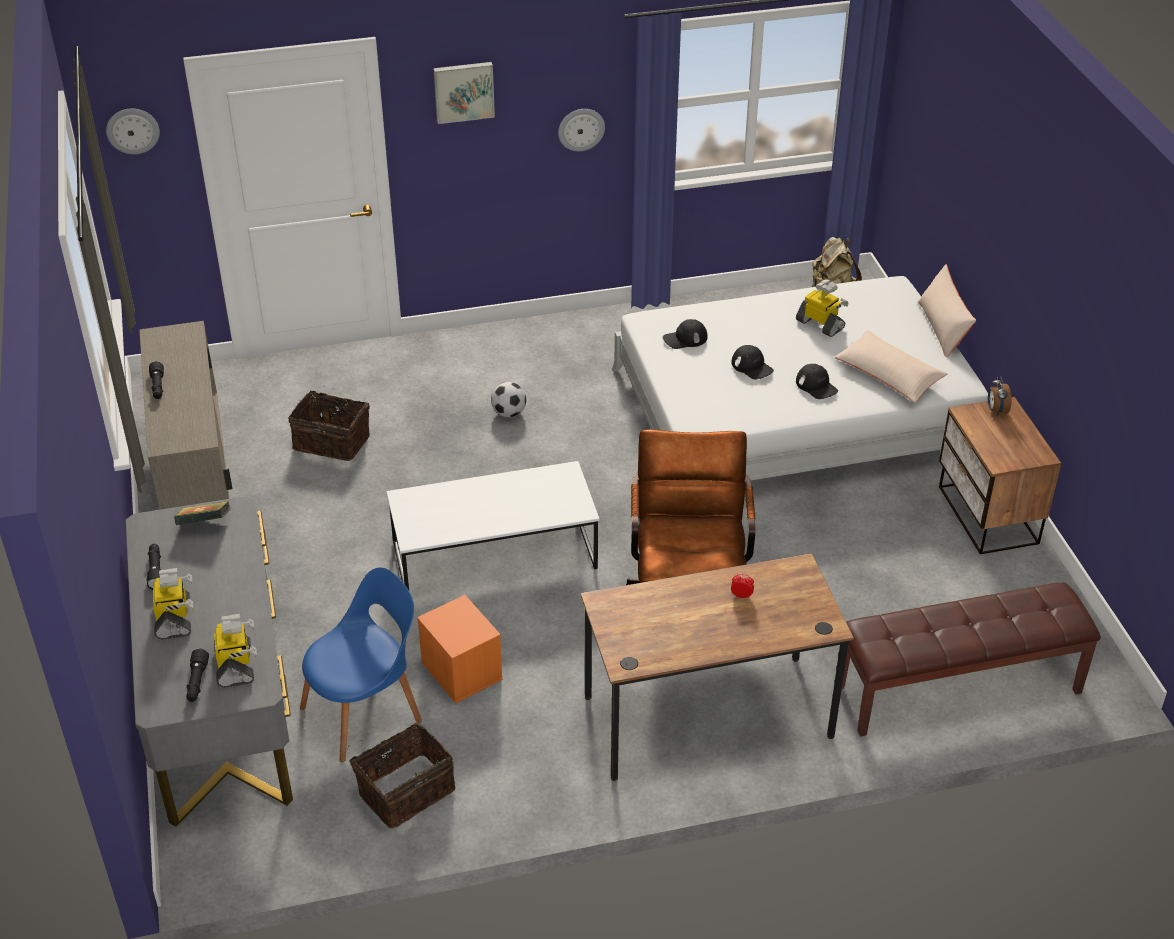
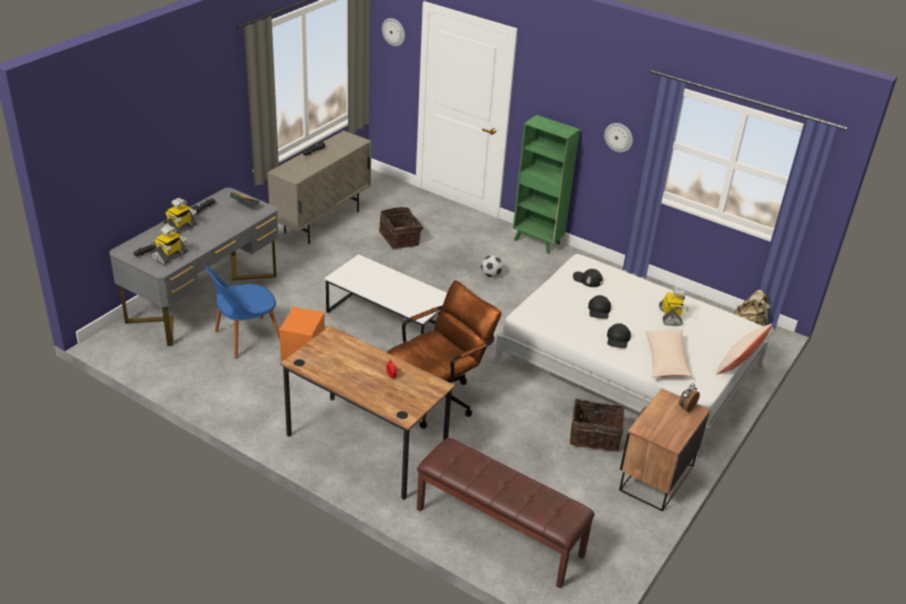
camera: 45 degrees right, 5 degrees down
blue chair [300,568,422,762] -> blue chair turned 135 degrees clockwise [205,265,280,359]
basket [348,722,455,828] -> basket moved to [570,394,624,451]
picture [433,62,495,124] -> none
none -> green bookcase [513,115,580,254]

